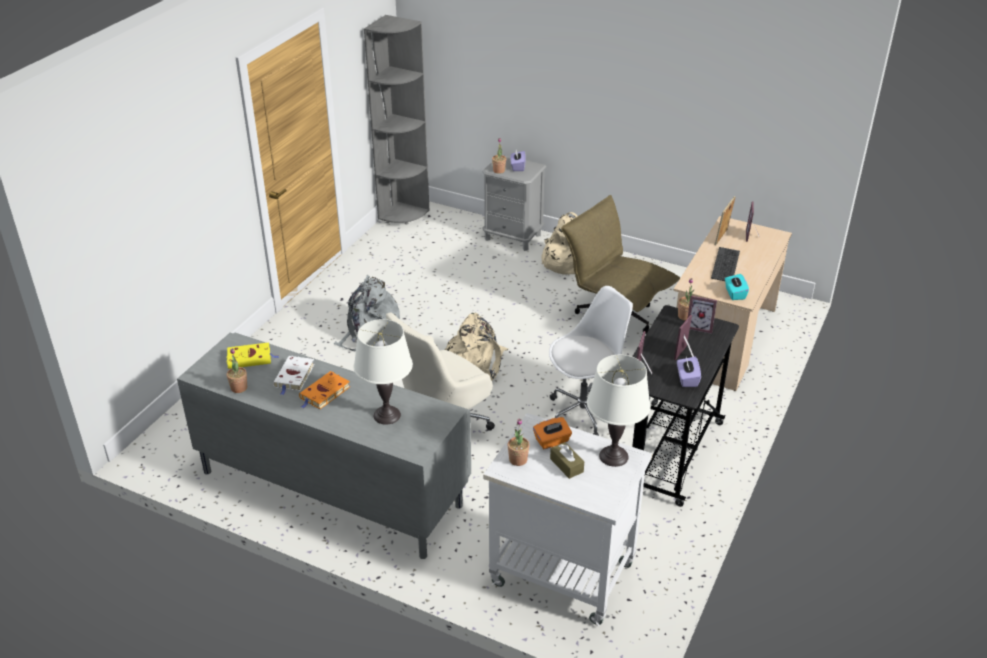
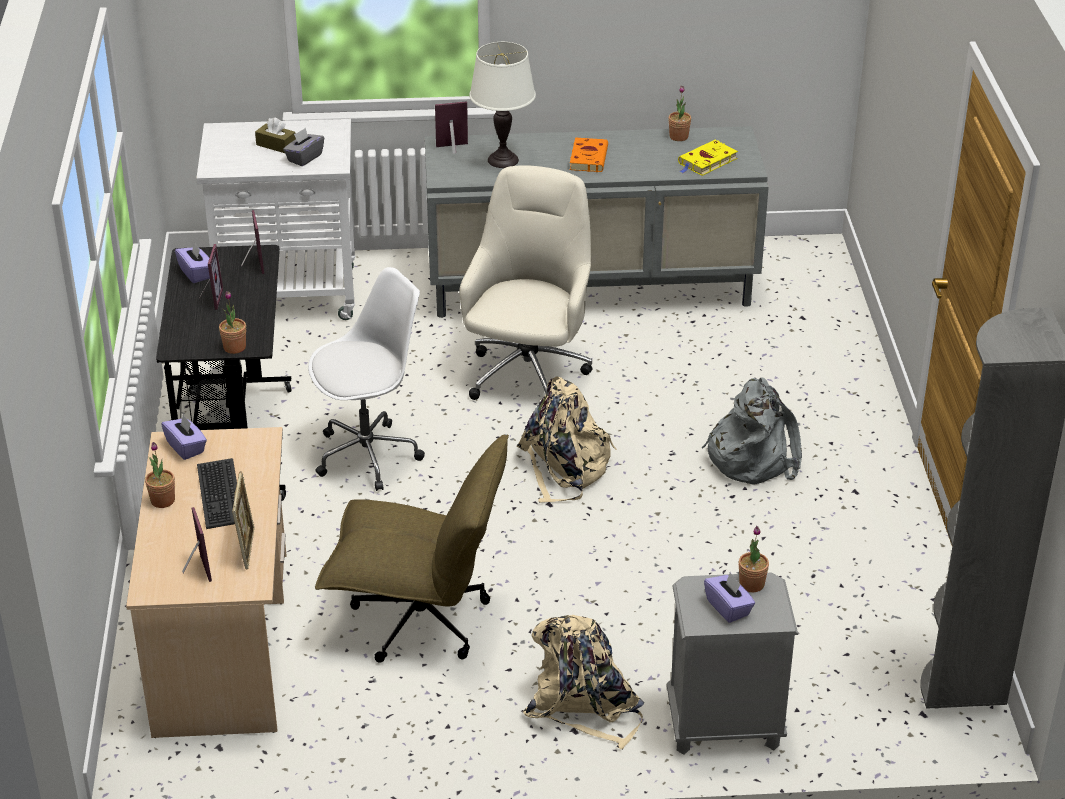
camera: 150 degrees right, 0 degrees up
white book [273,356,315,395] -> none
potted plant [508,418,530,466] -> potted plant moved to [145,442,175,508]
orange tissue box [533,417,572,449] -> grey tissue box [283,128,324,166]
white office chair [549,286,633,436] -> white office chair turned 150 degrees counterclockwise [308,267,425,491]
white table lamp [587,355,651,467] -> none
picture frame [688,296,717,334] -> picture frame moved to [435,101,468,154]
turquoise tissue box [725,274,749,300] -> purple tissue box [161,414,207,460]

